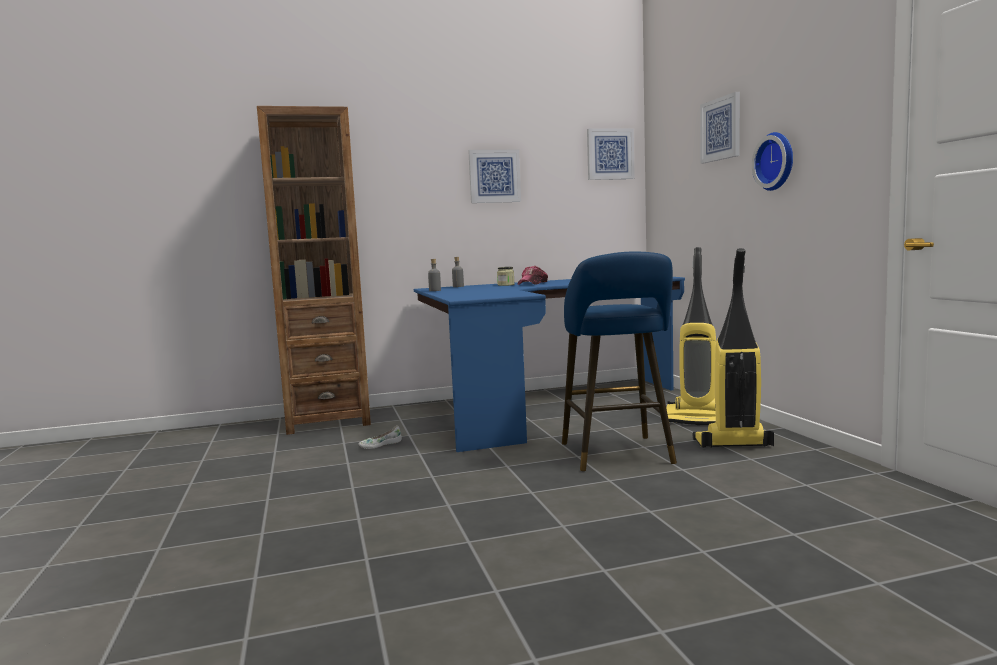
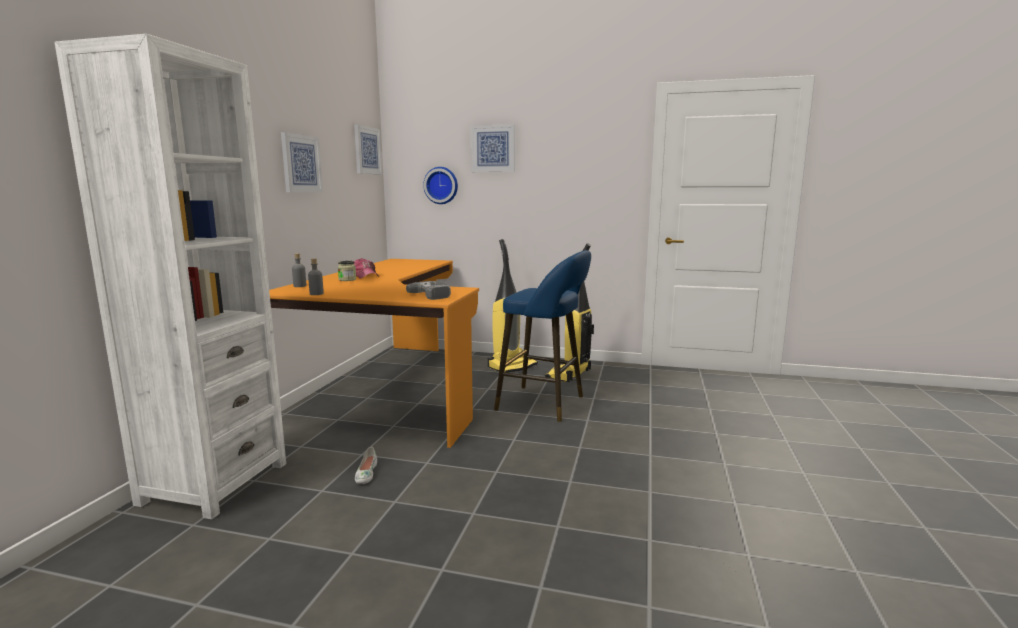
camera: 60 degrees left, 5 degrees up
brown bookcase [257,106,371,435] -> white bookcase [54,34,286,519]
blue desk [414,277,685,452] -> orange desk [269,259,479,448]
wall clock [752,132,793,191] -> wall clock moved to [423,167,458,204]
none -> power drill [406,281,451,300]

